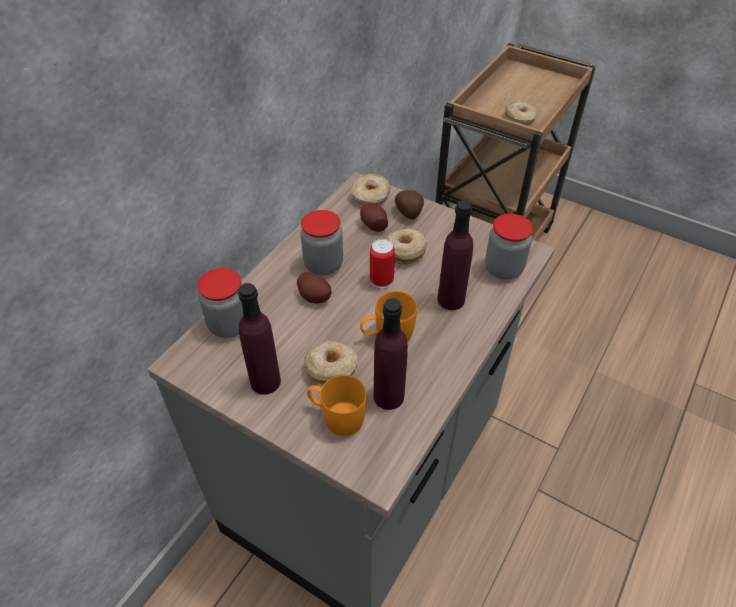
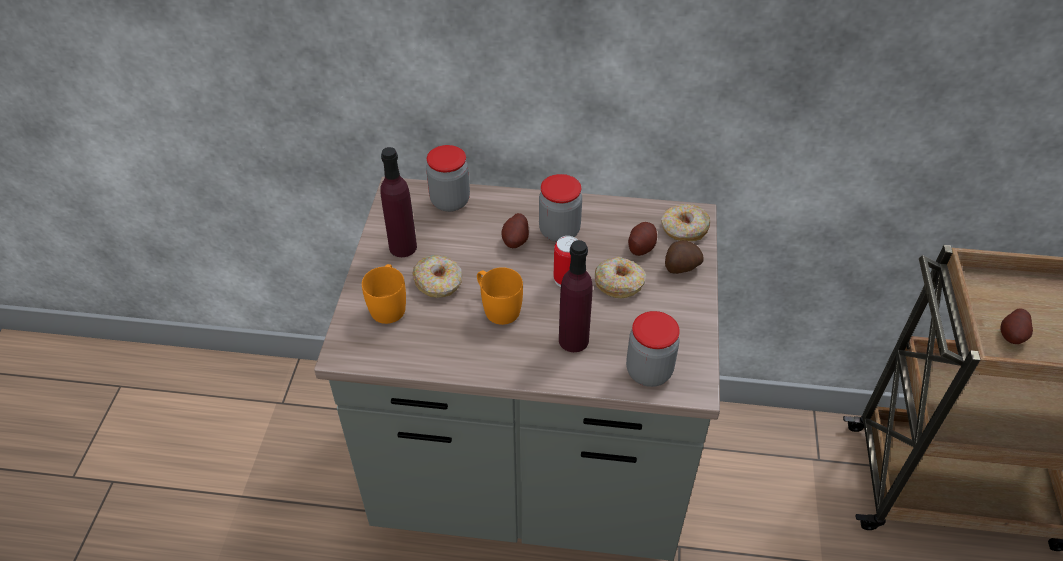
camera: 65 degrees right, 0 degrees up
purple bottle [373,298,408,410] -> none
donut [505,101,537,125] -> potato [1000,309,1033,344]

